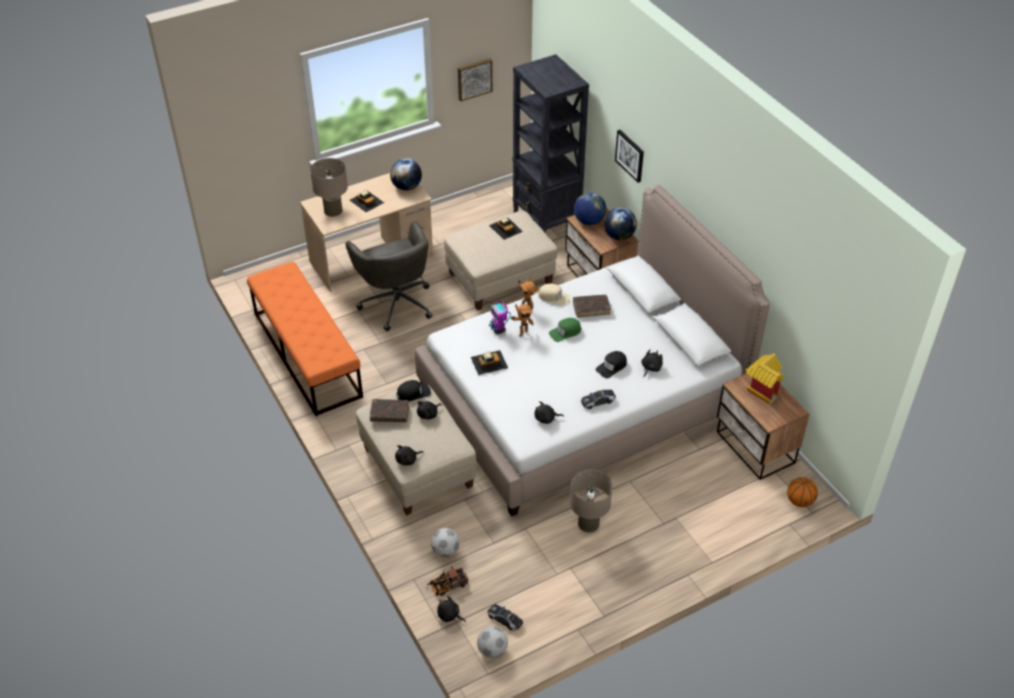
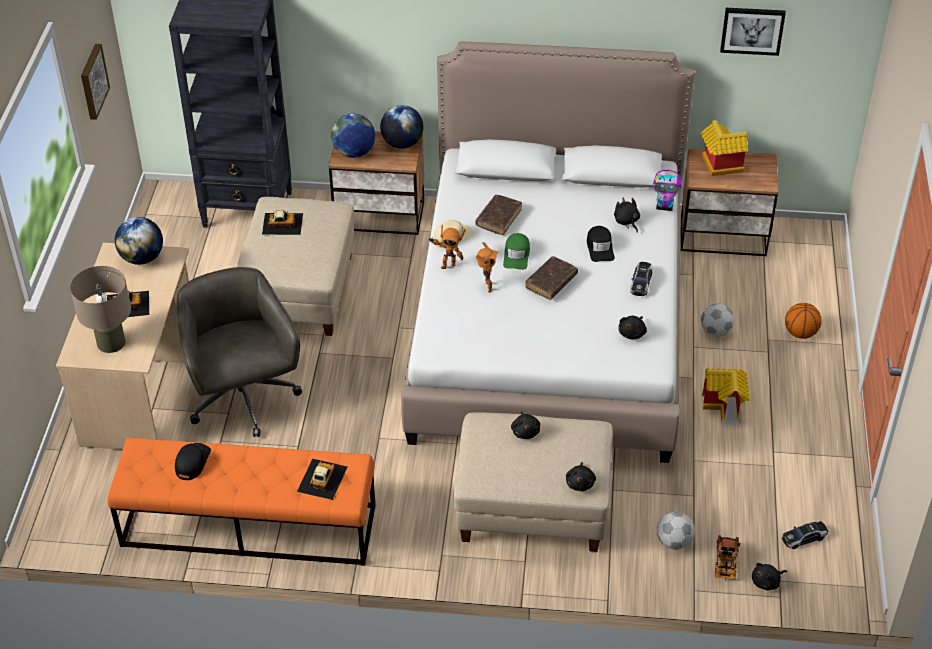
camera: 55 degrees left, 0 degrees up
grey office chair [345,221,432,331] -> grey office chair turned 120 degrees counterclockwise [177,267,302,437]
brown book [370,399,409,422] -> brown book moved to [525,256,578,300]
black cap [397,380,431,401] -> black cap moved to [175,443,211,480]
toy car [471,350,508,375] -> toy car moved to [297,459,347,500]
football [477,627,508,658] -> football moved to [701,303,735,337]
toy robot [485,301,511,334] -> toy robot moved to [653,170,682,211]
beige table lamp [570,469,613,532] -> toy house [702,368,750,423]
picture [615,130,644,183] -> picture moved to [720,8,786,56]
basketball [787,477,818,507] -> basketball moved to [785,303,822,339]

